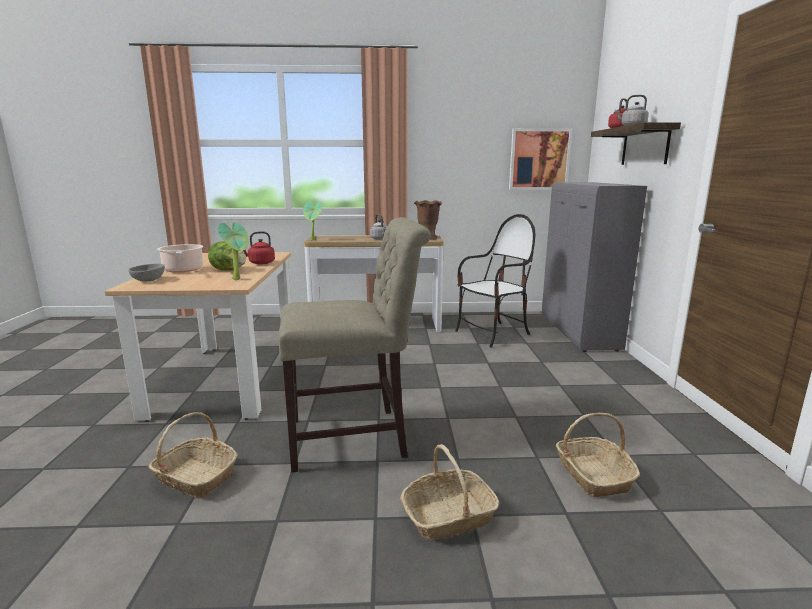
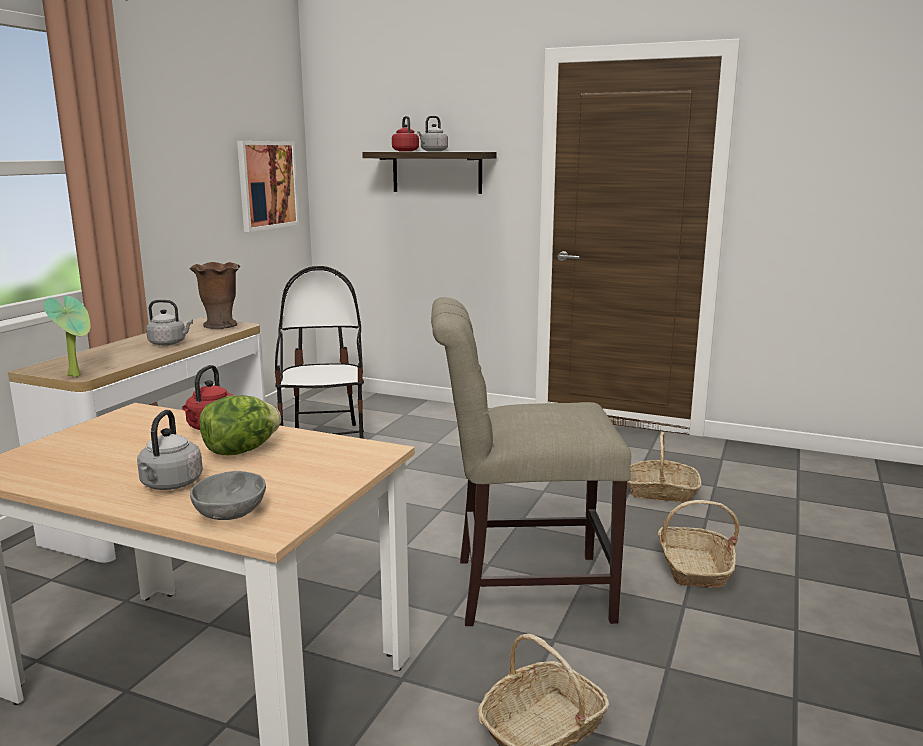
camera: 65 degrees left, 0 degrees up
cooking pot [157,244,203,273] -> grey kettle [137,410,203,490]
potted plant [218,222,248,280] -> none
beige chair [278,217,431,473] -> beige chair turned 105 degrees counterclockwise [431,297,631,626]
grey cabinet [542,182,647,352] -> none

